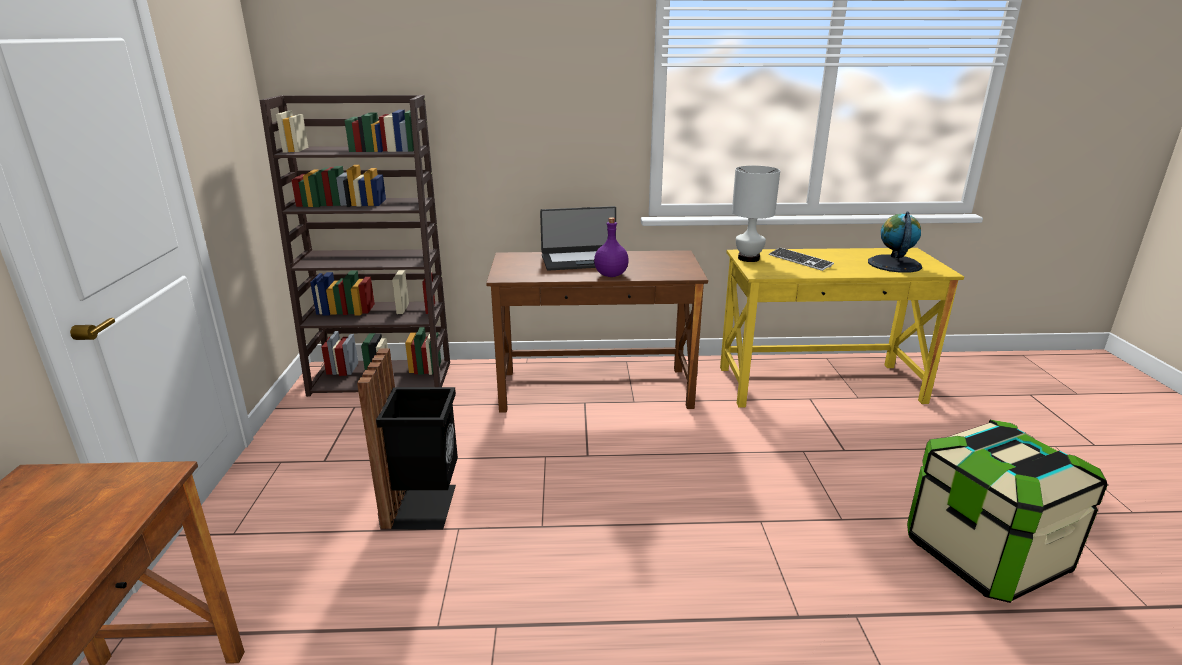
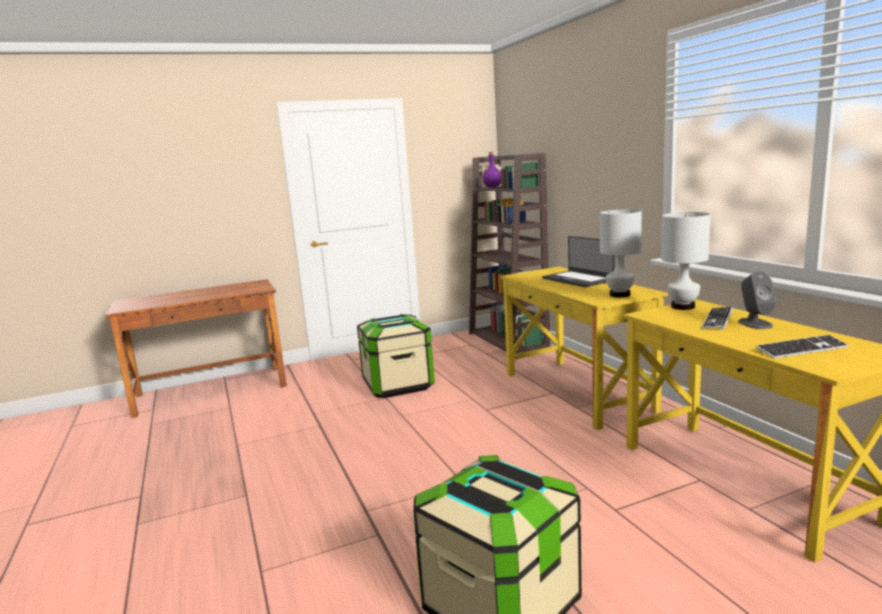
camera: 70 degrees right, 10 degrees down
black trash can [357,348,458,530] -> storage box [357,314,435,398]
brown desk [486,250,708,413] -> yellow desk [500,267,668,430]
purple bottle [594,217,629,277] -> purple bottle moved to [482,152,501,187]
globe [868,212,922,273] -> keyboard [756,335,849,359]
none -> white table lamp [600,209,642,297]
none -> grey speaker [738,271,776,329]

